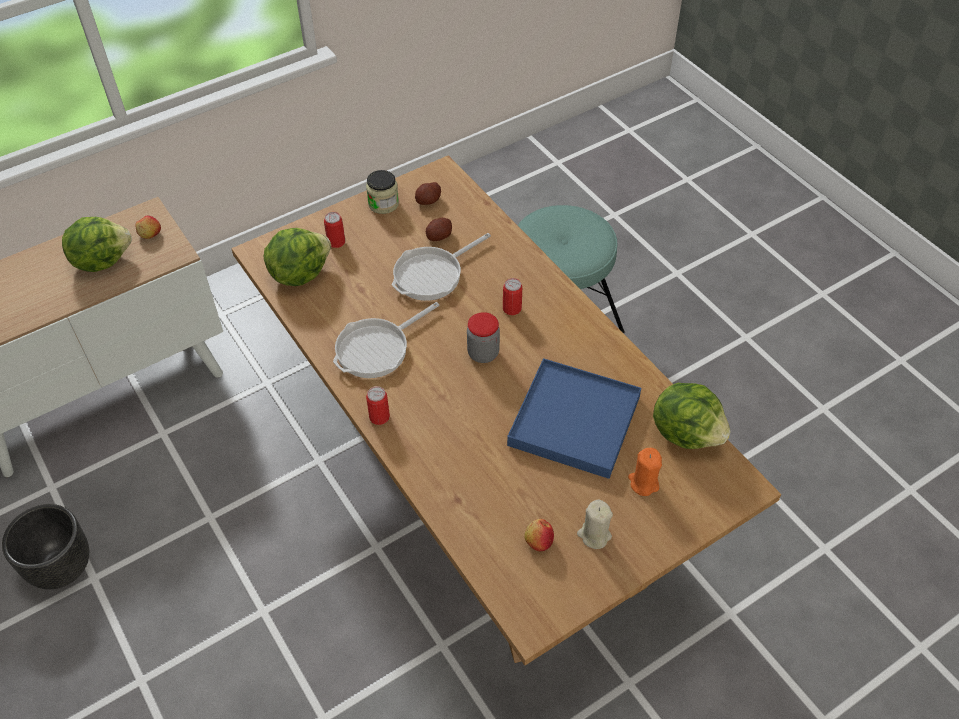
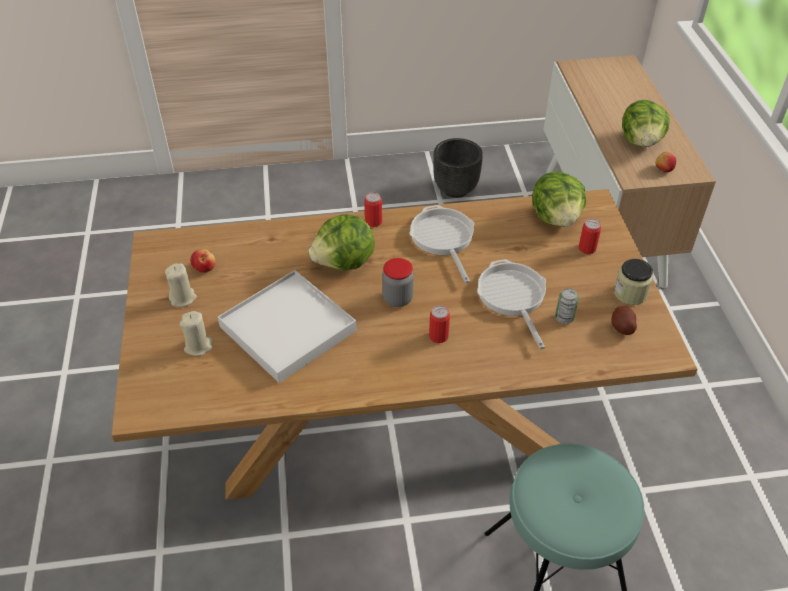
camera: 115 degrees right, 5 degrees down
potato [426,218,452,241] -> can [555,288,579,324]
blue tray [507,358,641,479] -> white tray [218,270,357,383]
orange candle [628,448,662,496] -> beige candle [180,311,213,356]
lettuce [653,383,731,449] -> lettuce moved to [309,215,375,271]

